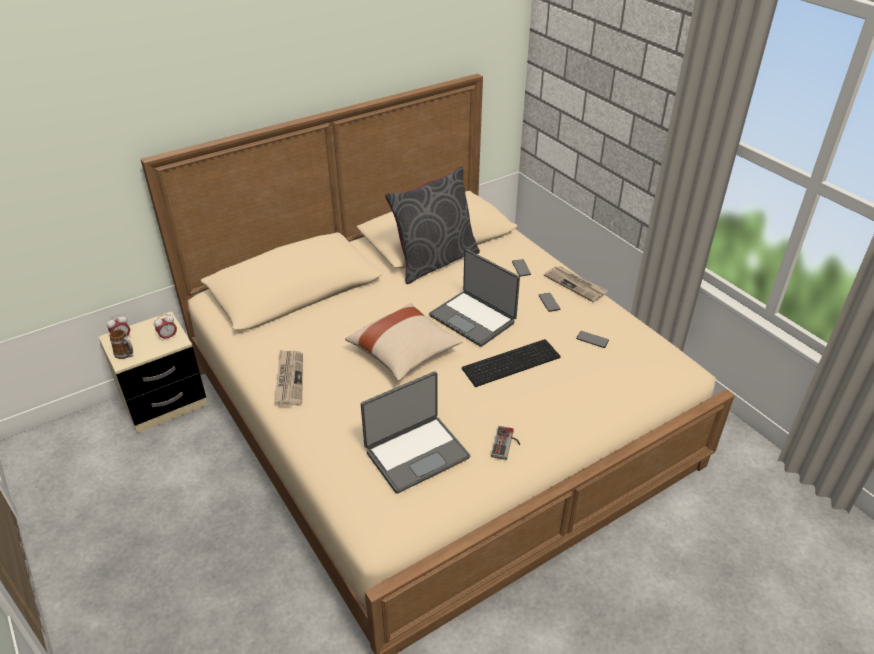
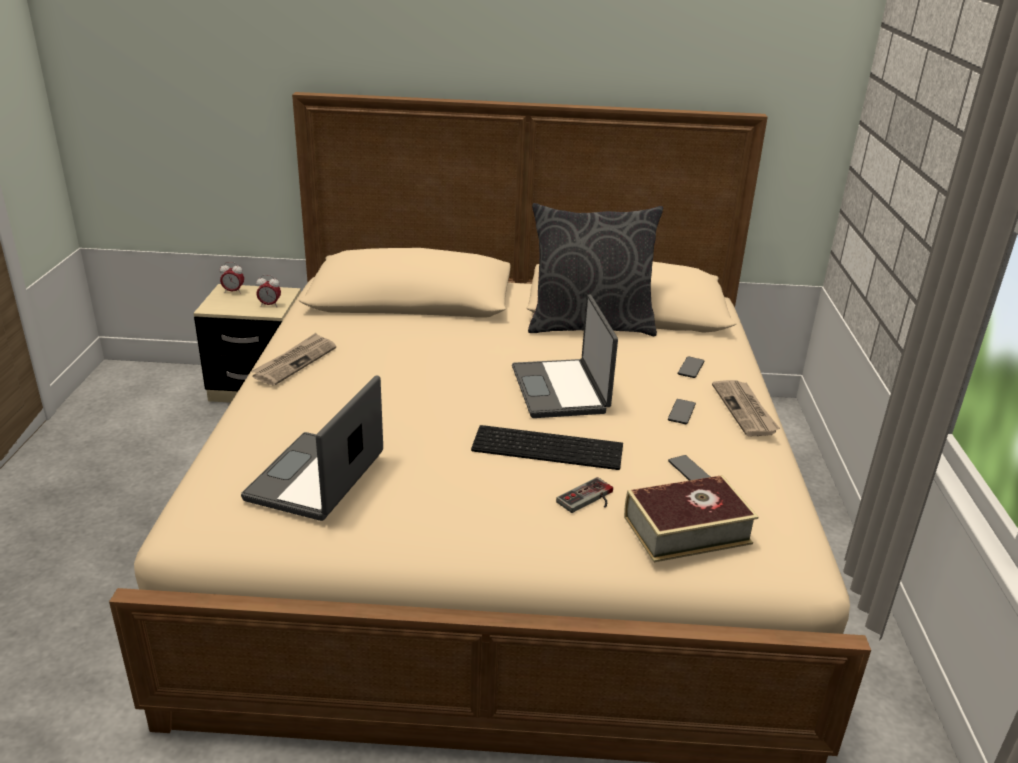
camera: 35 degrees right, 10 degrees down
mug [110,329,133,359] -> none
beige pillow [345,303,463,381] -> none
laptop [361,371,470,493] -> laptop turned 105 degrees clockwise [241,375,383,521]
game controller [491,426,520,460] -> game controller moved to [556,477,613,513]
none -> book [624,475,758,562]

